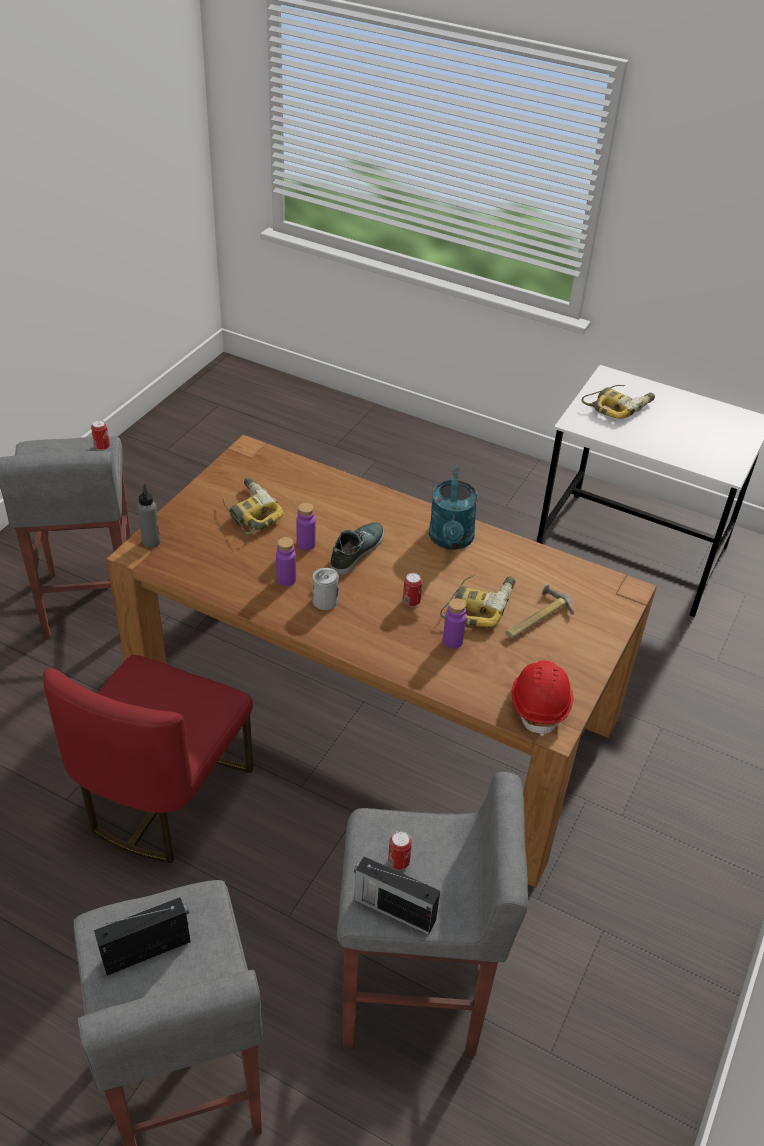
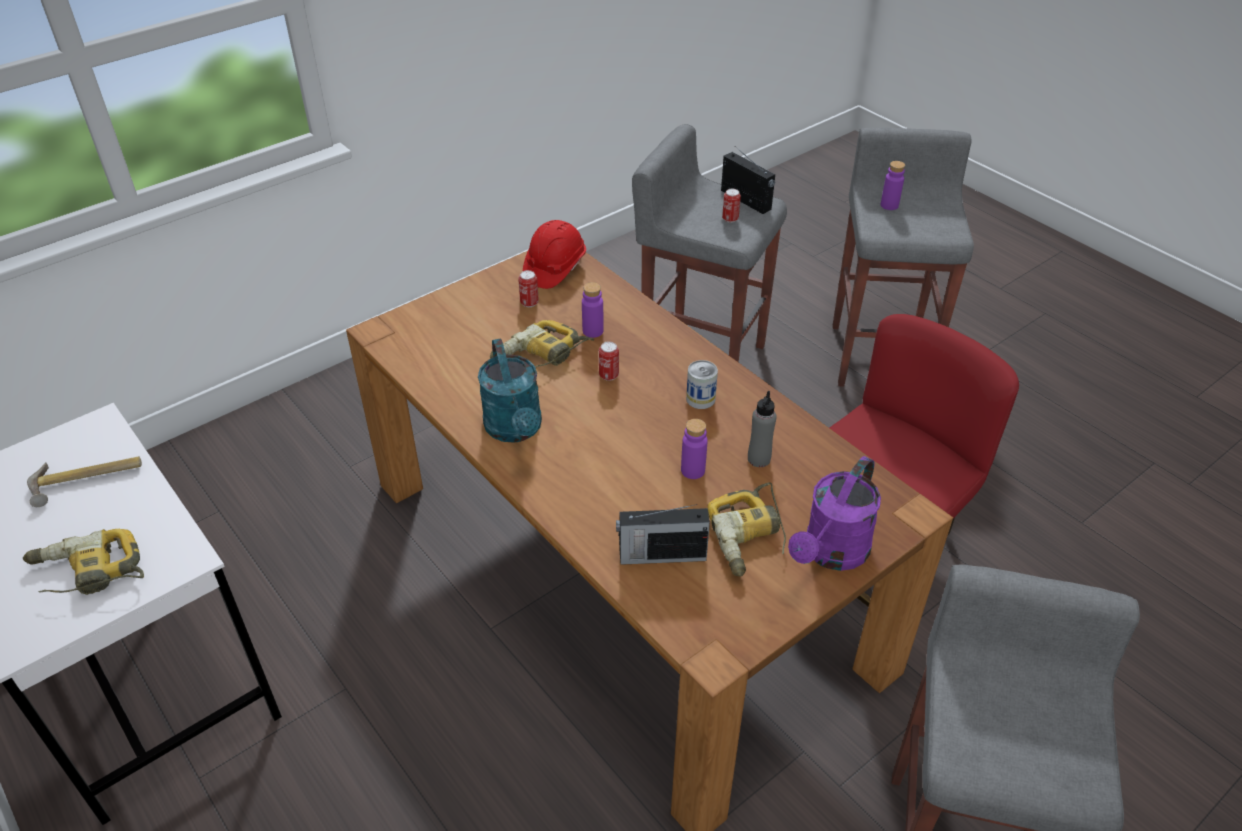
camera: 155 degrees left, 0 degrees up
can [91,420,110,451] -> can moved to [518,270,539,307]
radio [94,897,191,976] -> radio moved to [616,504,710,565]
grey bottle [137,484,161,548] -> grey bottle moved to [748,391,777,467]
purple bottle [276,537,296,586] -> purple bottle moved to [881,161,905,210]
shoe [330,522,384,575] -> none
turquoise watering can [429,467,478,550] -> turquoise watering can turned 135 degrees clockwise [478,338,542,443]
hammer [506,583,574,638] -> hammer moved to [27,456,142,507]
none -> purple watering can [788,456,881,571]

